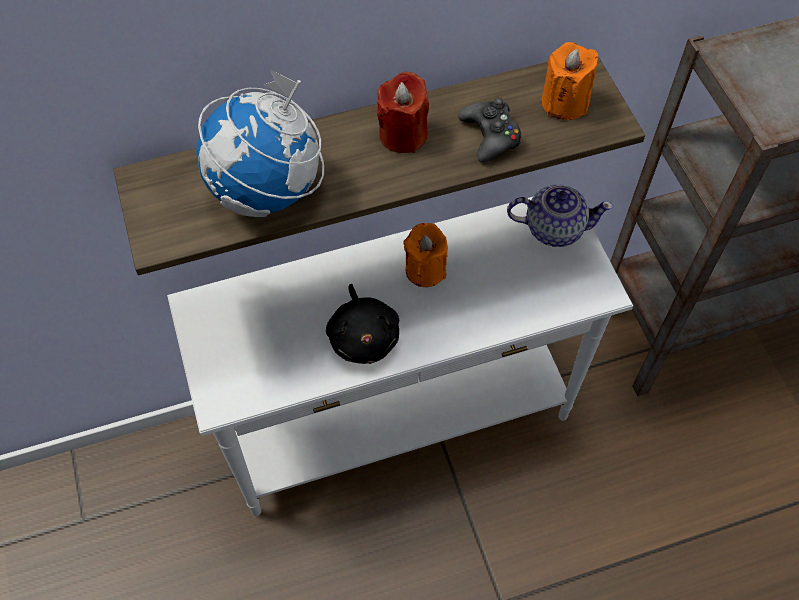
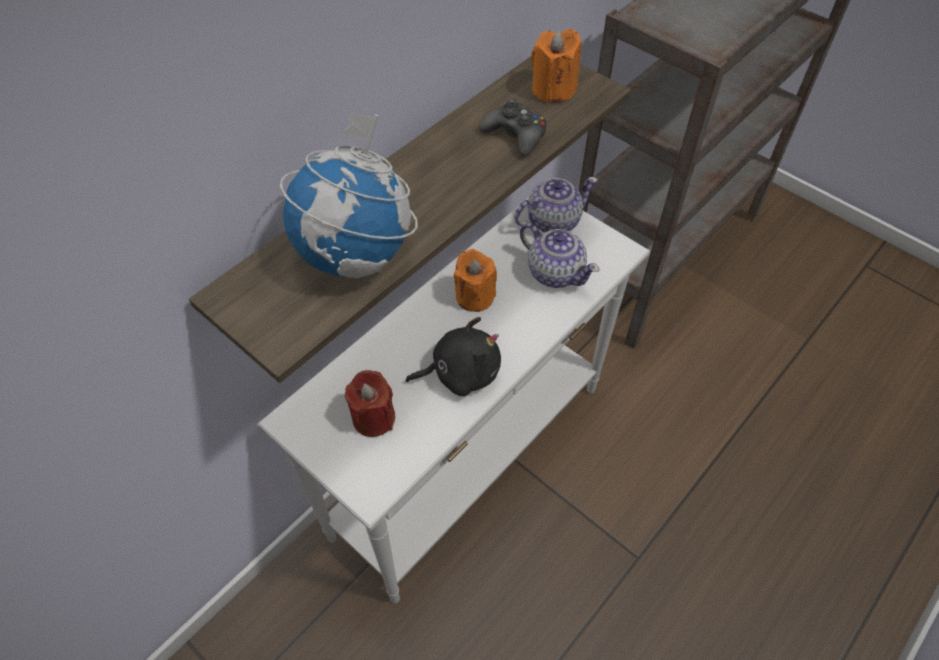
camera: 30 degrees left, 5 degrees down
black plush toy [326,284,399,364] -> black plush toy turned 60 degrees counterclockwise [406,317,501,396]
red candle [377,72,429,153] -> red candle moved to [345,370,395,437]
none -> teapot [520,223,599,288]

